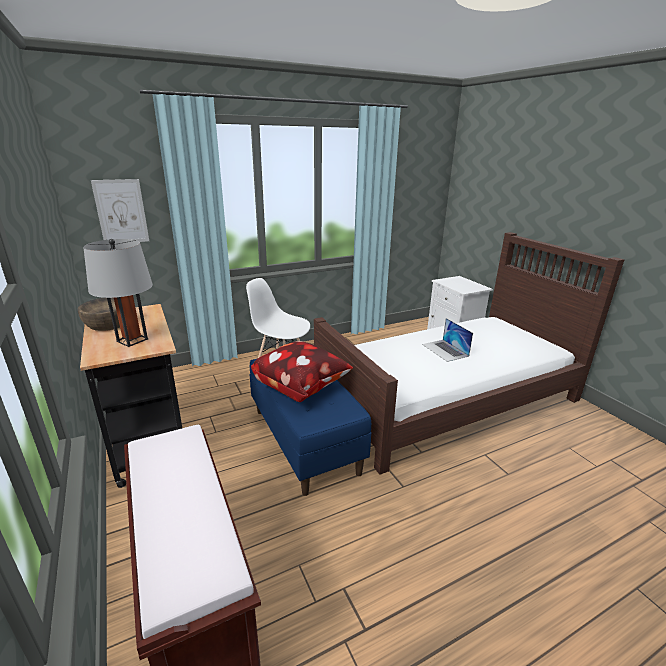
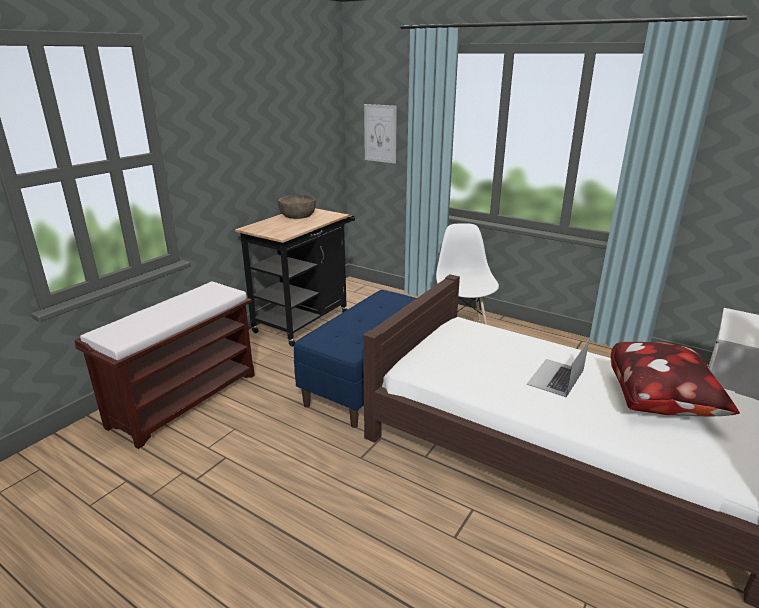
camera: 60 degrees right, 0 degrees up
grey table lamp [83,239,153,347] -> none
pillow [251,341,353,402] -> pillow moved to [611,342,740,416]

